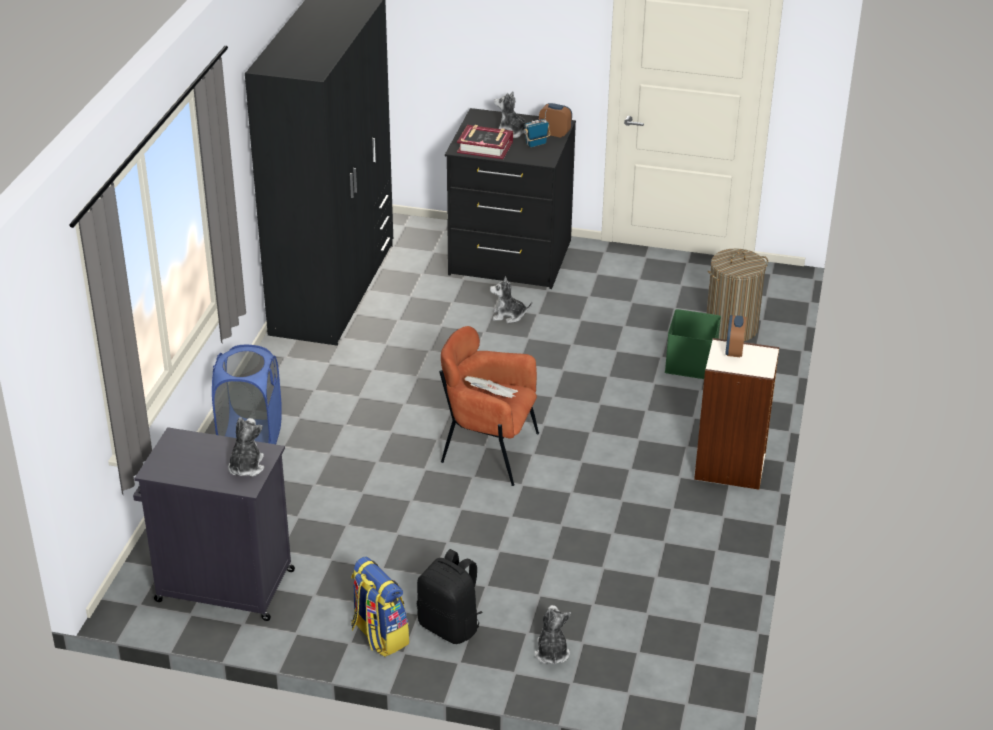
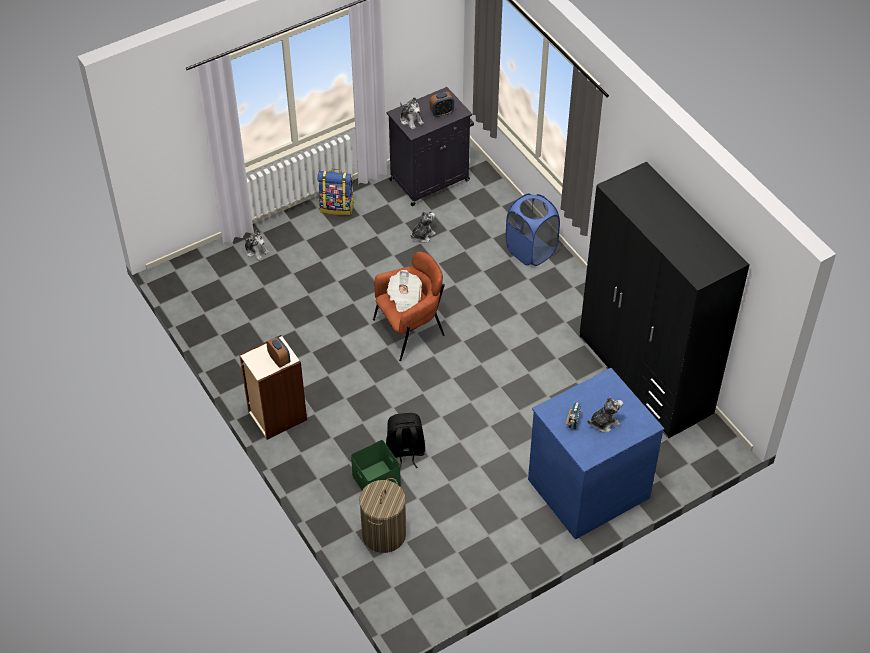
camera: 135 degrees right, 15 degrees up
black backpack [417,549,483,644] -> black backpack moved to [386,413,425,468]
black dresser [445,108,576,289] -> blue dresser [528,368,664,539]
book [457,125,513,159] -> none
plush toy [490,276,532,323] -> plush toy moved to [410,211,436,243]
alarm clock [539,103,572,138] -> alarm clock moved to [430,92,454,117]

